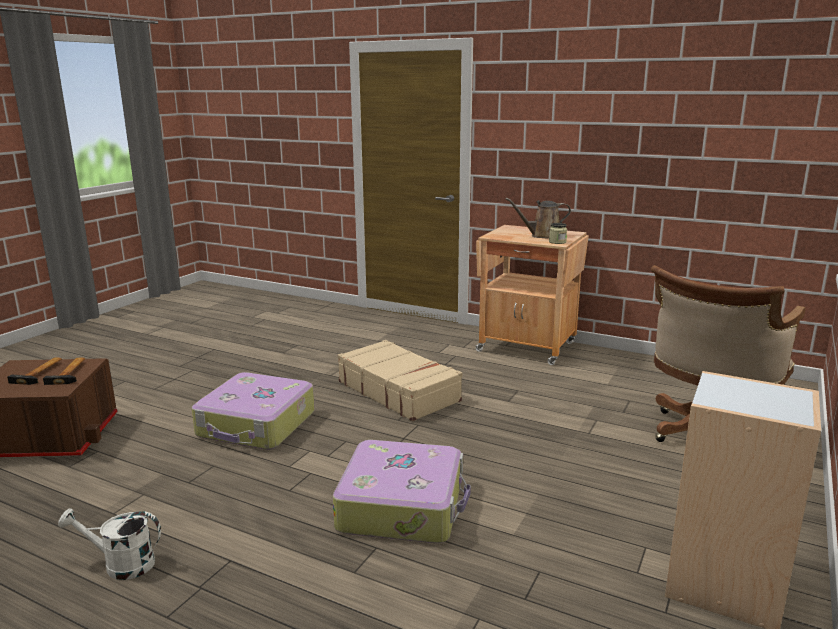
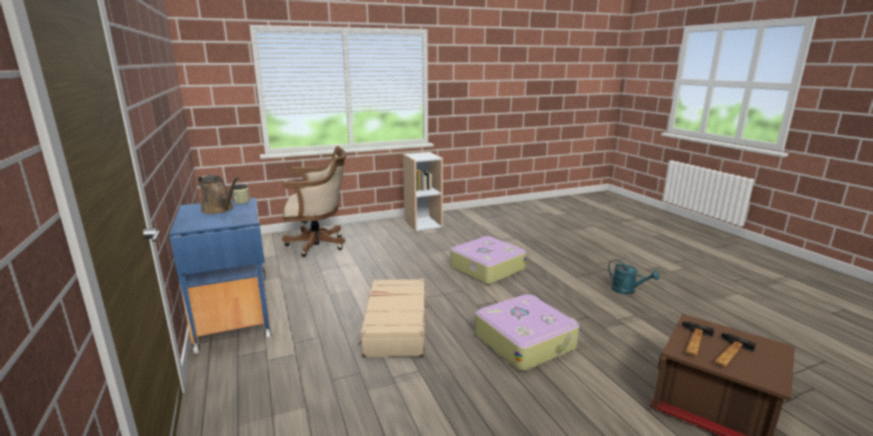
camera: 140 degrees left, 0 degrees up
white watering can [58,508,161,580] -> turquoise watering can [608,259,660,294]
brown cart [476,225,589,365] -> blue cart [169,198,272,354]

